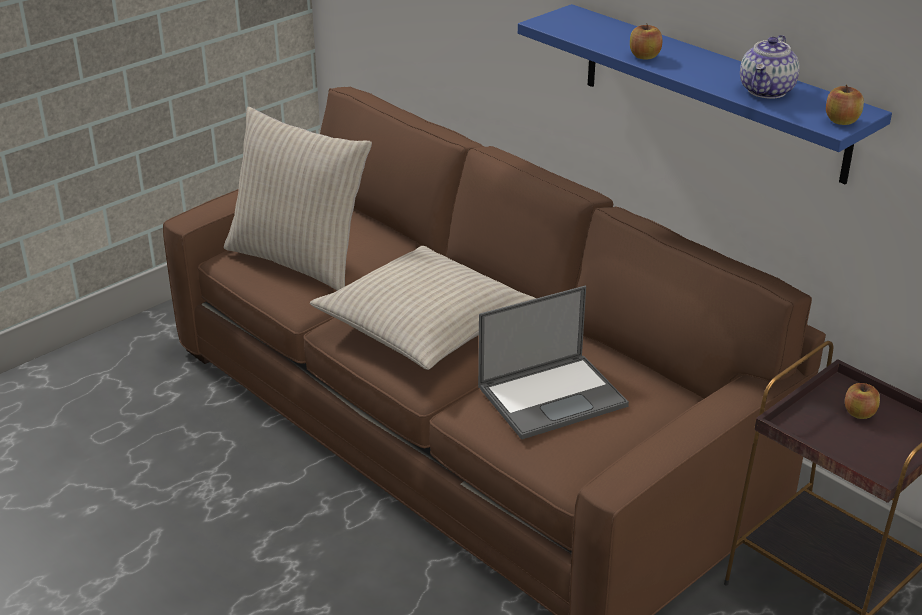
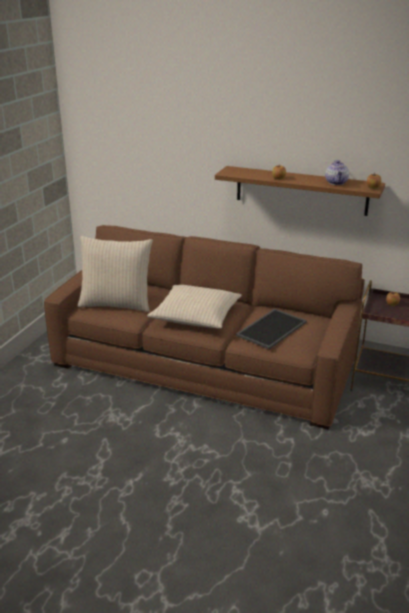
camera: 25 degrees left, 5 degrees down
laptop [478,286,629,440] -> tray [236,309,307,349]
blue shelf [518,4,892,184] -> brown shelf [215,166,385,216]

